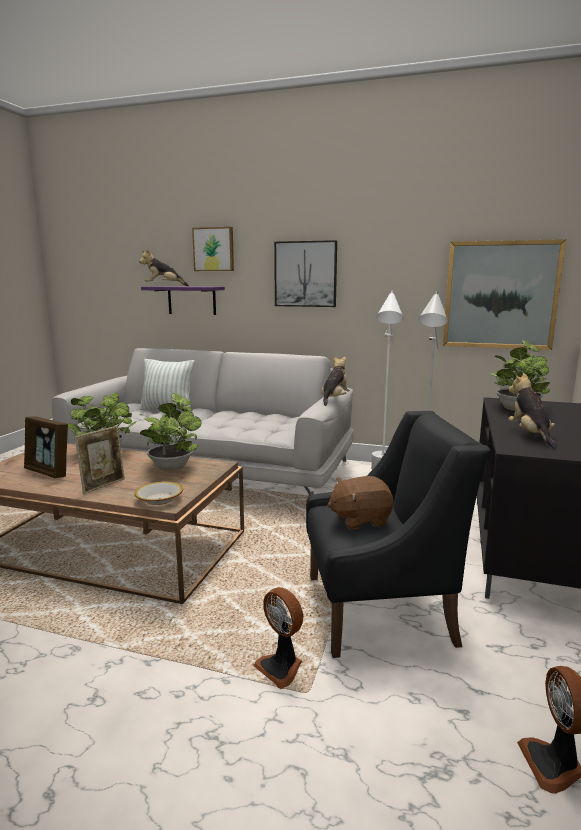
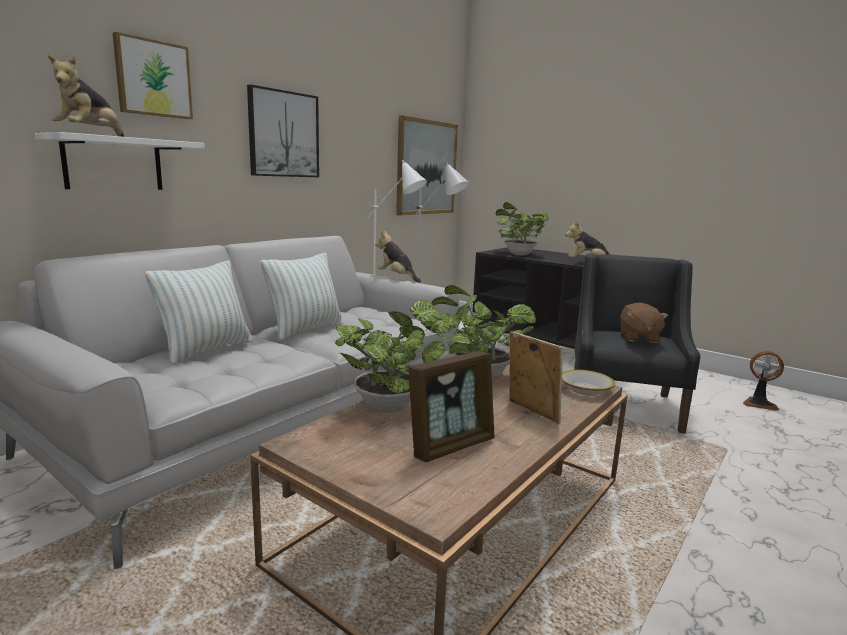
camera: 70 degrees left, 0 degrees up
purple shelf [141,286,225,315] -> white shelf [35,132,205,190]
fan [253,587,303,689] -> none
none -> pillow [260,253,344,340]

